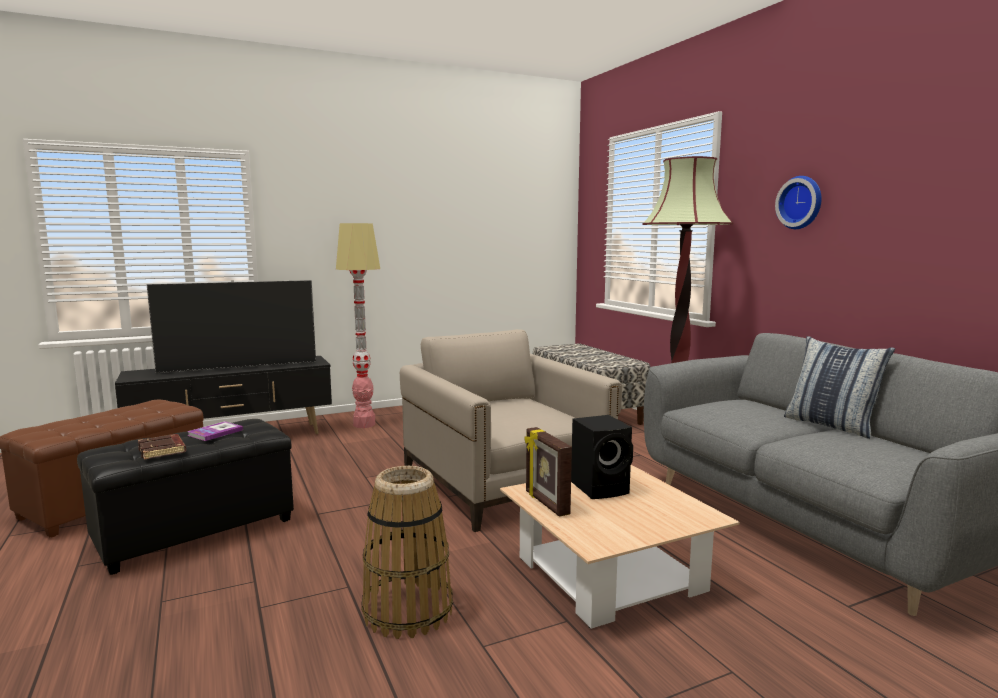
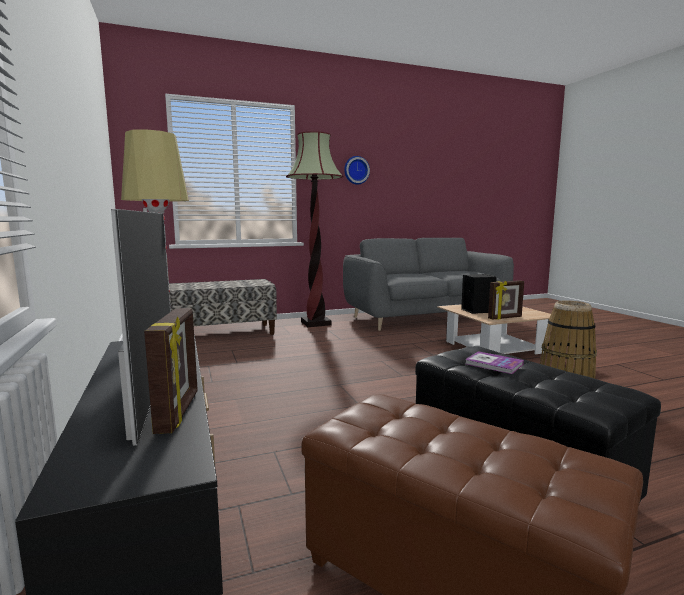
camera: 85 degrees left, 0 degrees up
brown book [138,434,186,460] -> none
beige armchair [400,329,622,532] -> none
pillow [784,336,895,439] -> none
none -> picture frame [144,308,198,434]

